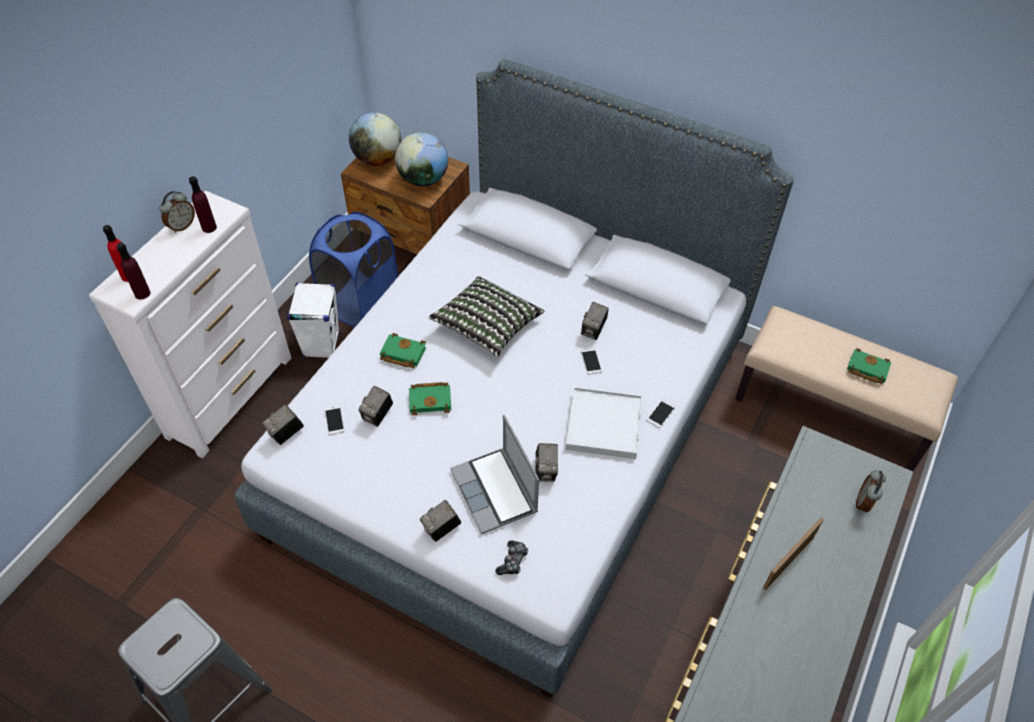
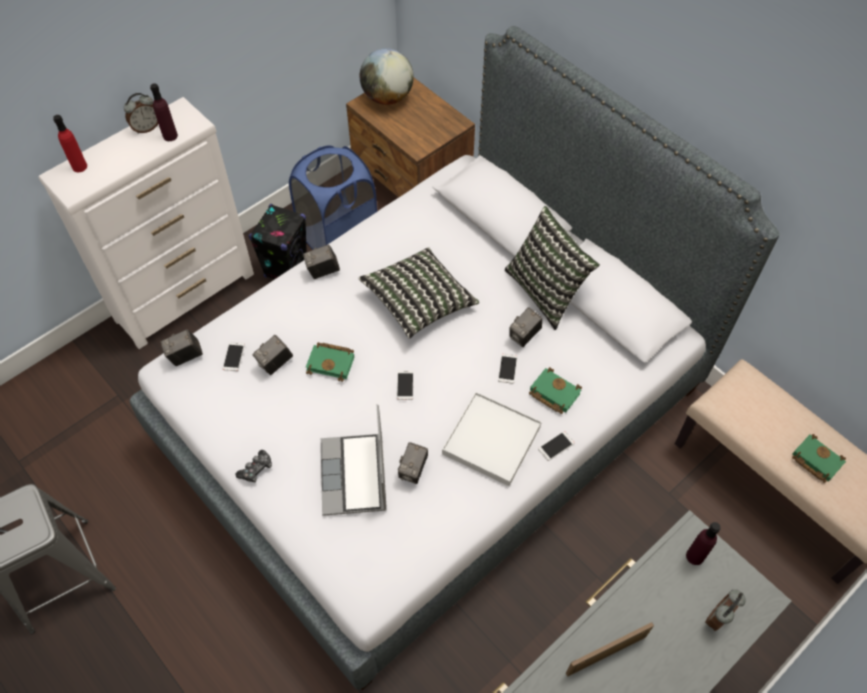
camera: 20 degrees right, 5 degrees up
purple bottle [117,243,150,299] -> purple bottle moved to [686,522,721,565]
white speaker [287,282,340,358] -> black speaker [249,204,307,279]
green book [380,333,426,368] -> green book moved to [529,367,582,414]
globe [395,132,448,186] -> none
camera [420,500,461,542] -> camera moved to [303,244,340,279]
game controller [495,541,529,575] -> game controller moved to [236,450,272,483]
none -> phone [397,370,414,400]
none -> pillow [505,206,600,330]

